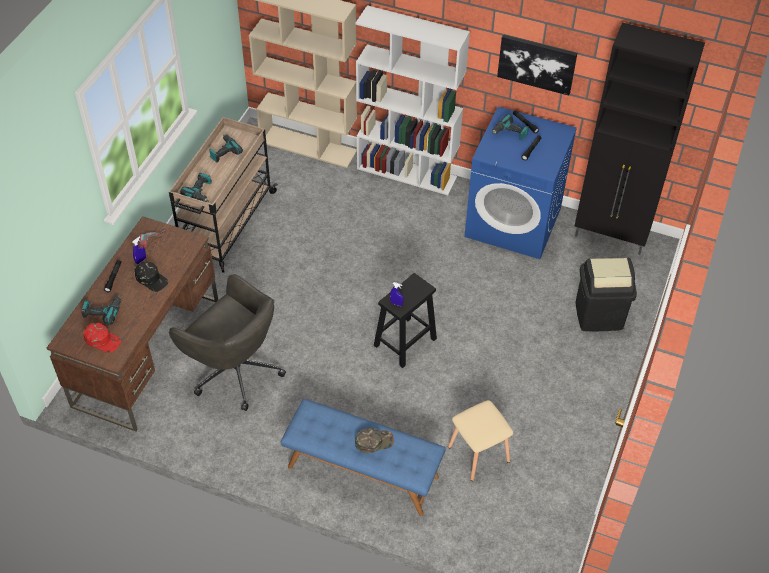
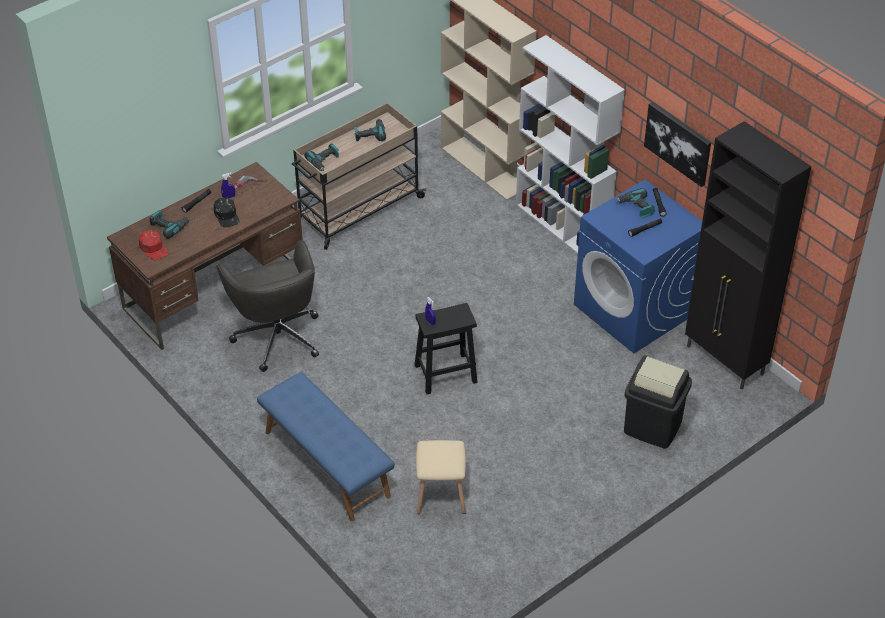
camera: 30 degrees right, 5 degrees down
green cap [355,428,394,453] -> none

